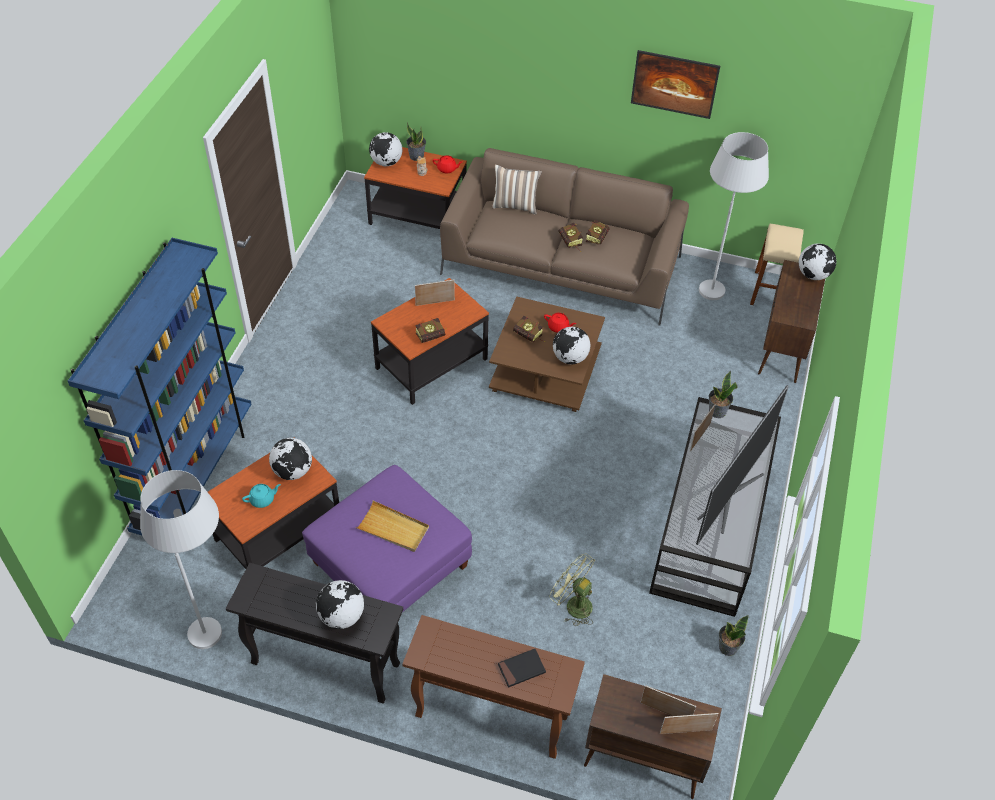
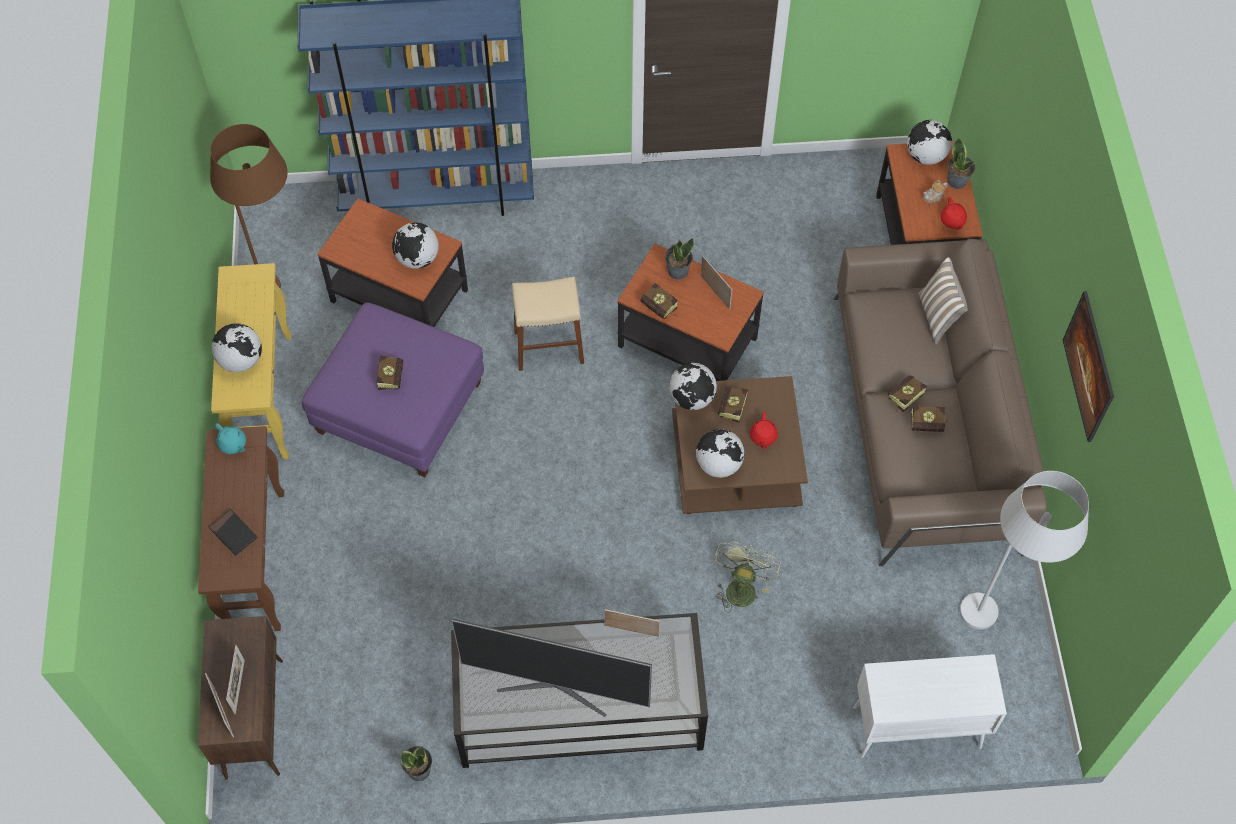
camera: 70 degrees right, 10 degrees up
white floor lamp [140,470,222,649] -> brown floor lamp [210,124,288,289]
black console table [226,563,403,704] -> yellow console table [211,263,292,459]
turquoise teapot [242,484,281,508] -> turquoise teapot moved to [215,423,246,454]
beige tray [357,501,429,552] -> book [376,355,403,390]
green fan [549,553,595,626] -> green fan moved to [714,542,781,613]
potted plant [709,370,737,418] -> potted plant moved to [665,238,694,280]
beige stool [750,224,804,305] -> beige stool moved to [512,277,584,371]
brown cabinet [758,260,825,383] -> white cabinet [853,654,1007,758]
globe [799,243,836,280] -> globe moved to [669,363,717,410]

